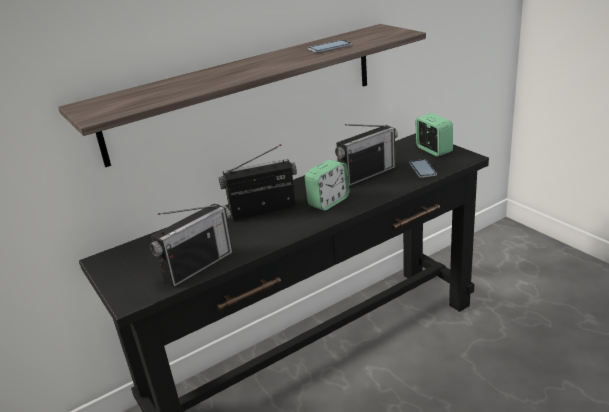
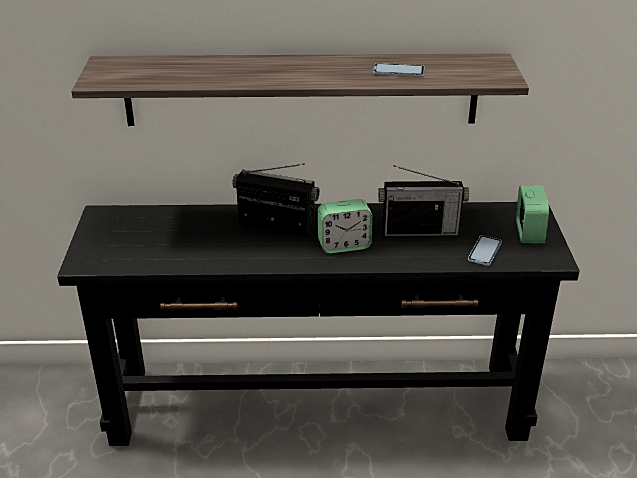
camera: 30 degrees right, 5 degrees up
radio [150,204,233,288] -> none

